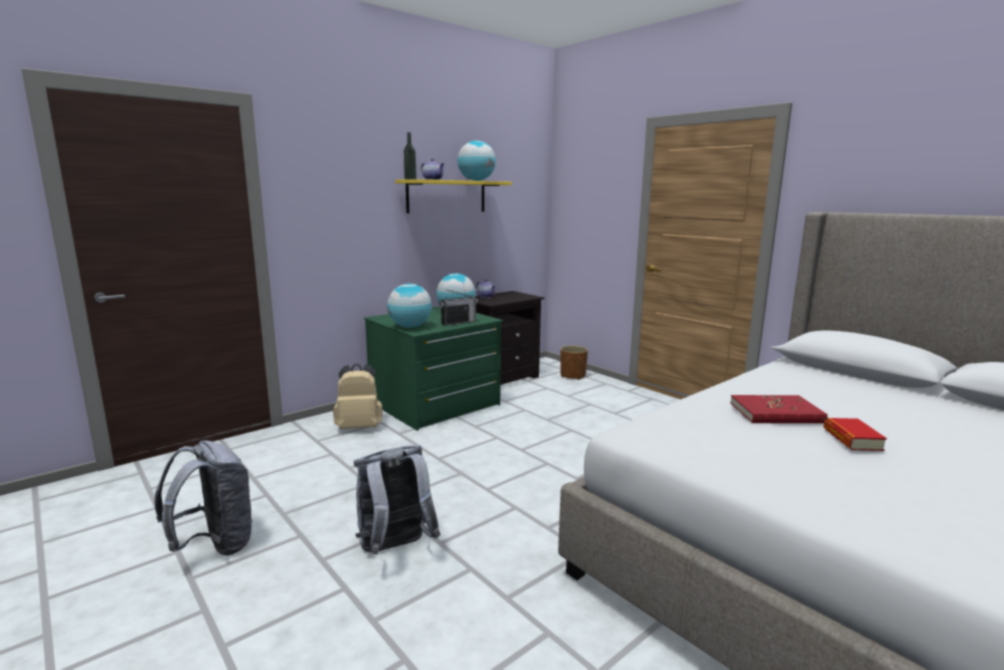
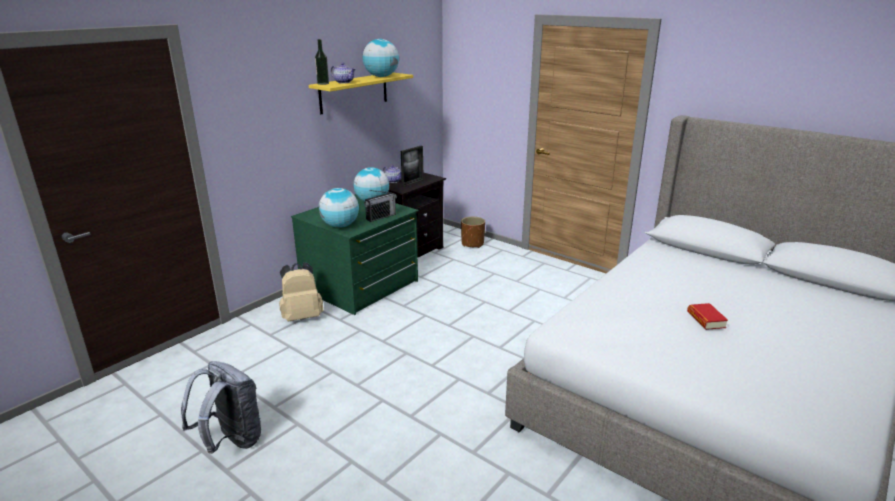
camera: 10 degrees left, 10 degrees up
grey backpack [354,445,440,555] -> none
red book [730,395,828,424] -> none
none -> picture frame [401,146,424,187]

